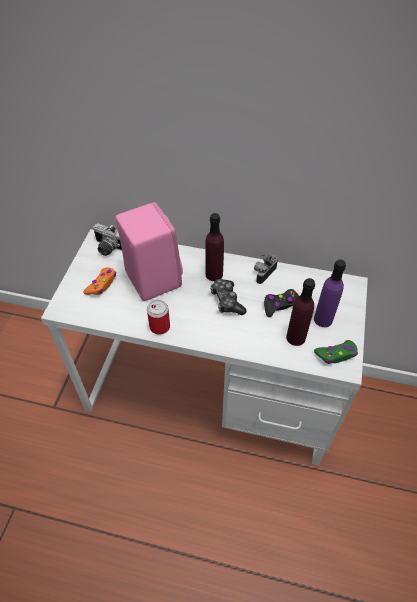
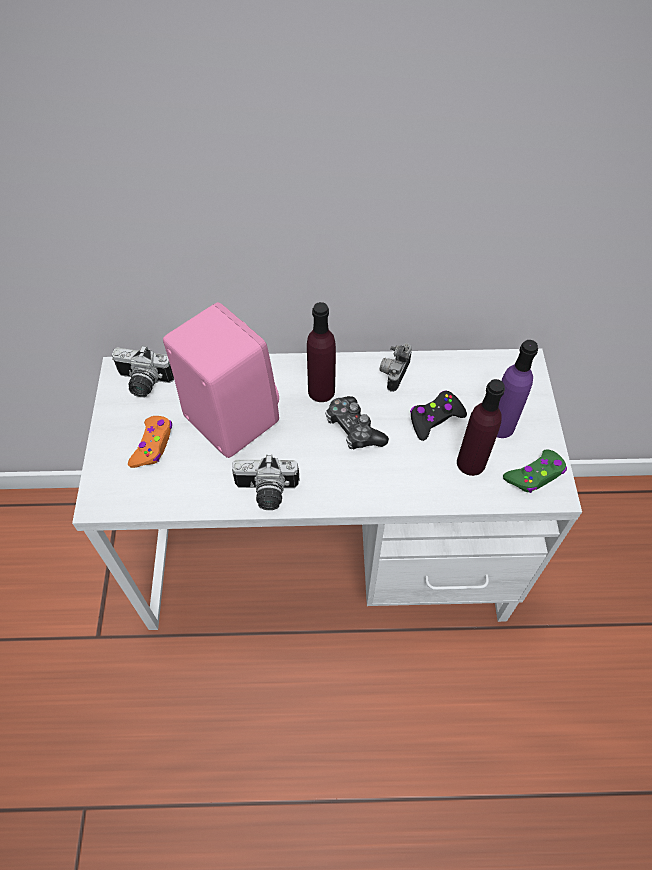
camera: 15 degrees left, 5 degrees up
can [147,299,170,335] -> camera [232,454,300,510]

